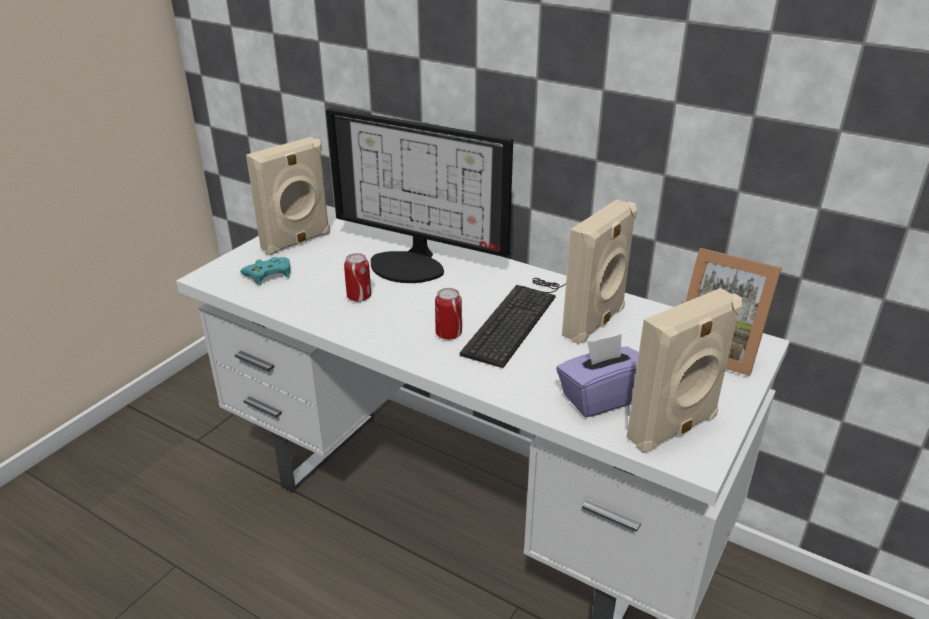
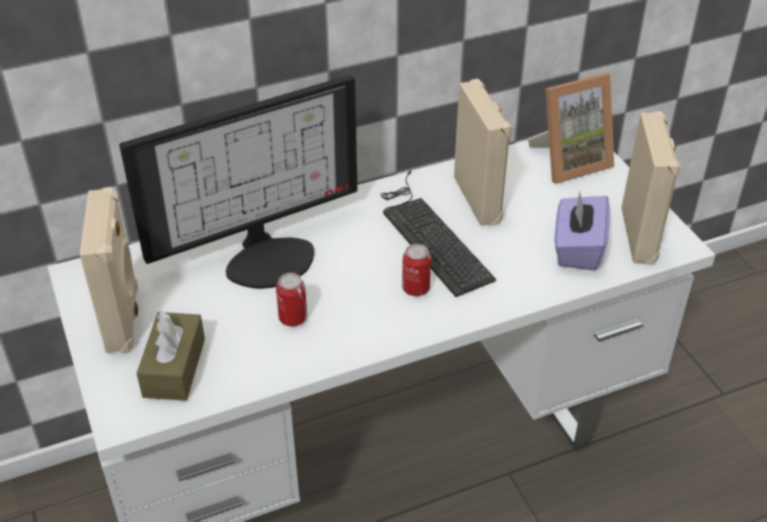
camera: 55 degrees left, 10 degrees up
turquoise game controller [240,257,290,285] -> brown tissue box [136,312,205,401]

